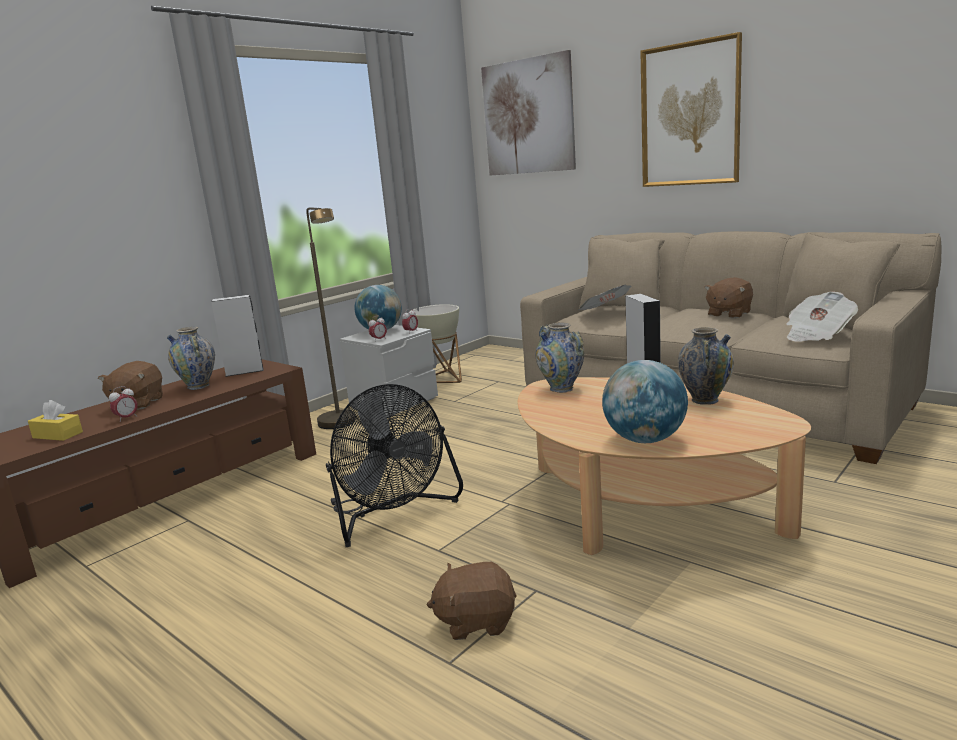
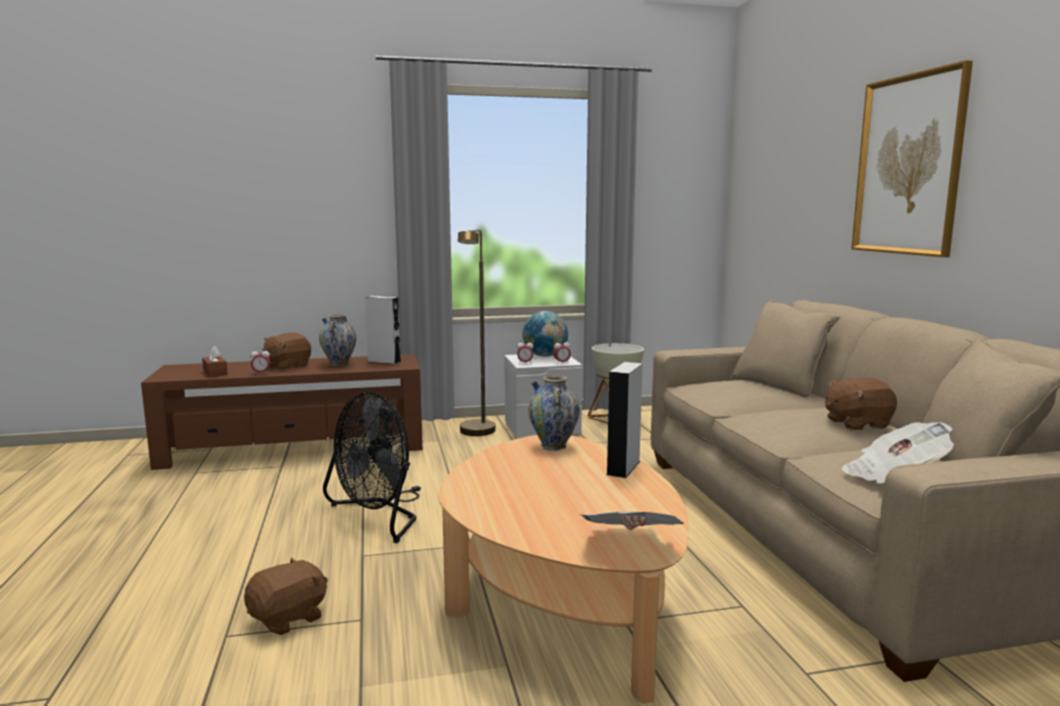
camera: 35 degrees right, 5 degrees down
yellow tissue box [28,400,83,441] -> brown tissue box [202,346,228,377]
black fan [326,384,463,547] -> black fan turned 45 degrees clockwise [323,392,422,543]
brown plush toy [427,562,517,640] -> brown plush toy turned 105 degrees clockwise [244,557,328,635]
picture [481,50,576,176] -> none
newspaper [578,285,632,310] -> newspaper moved to [579,512,684,530]
globe [602,360,688,443] -> none
vase [678,327,734,405] -> none

